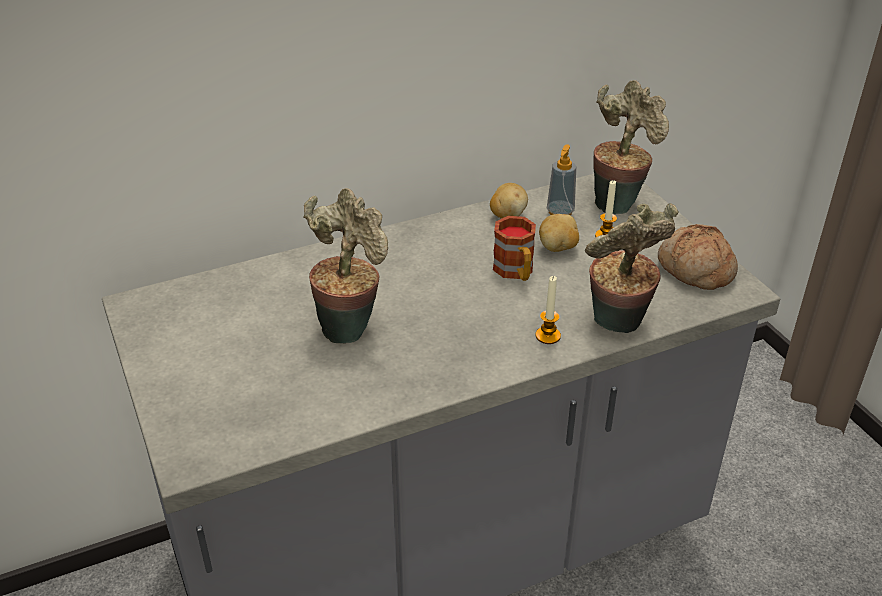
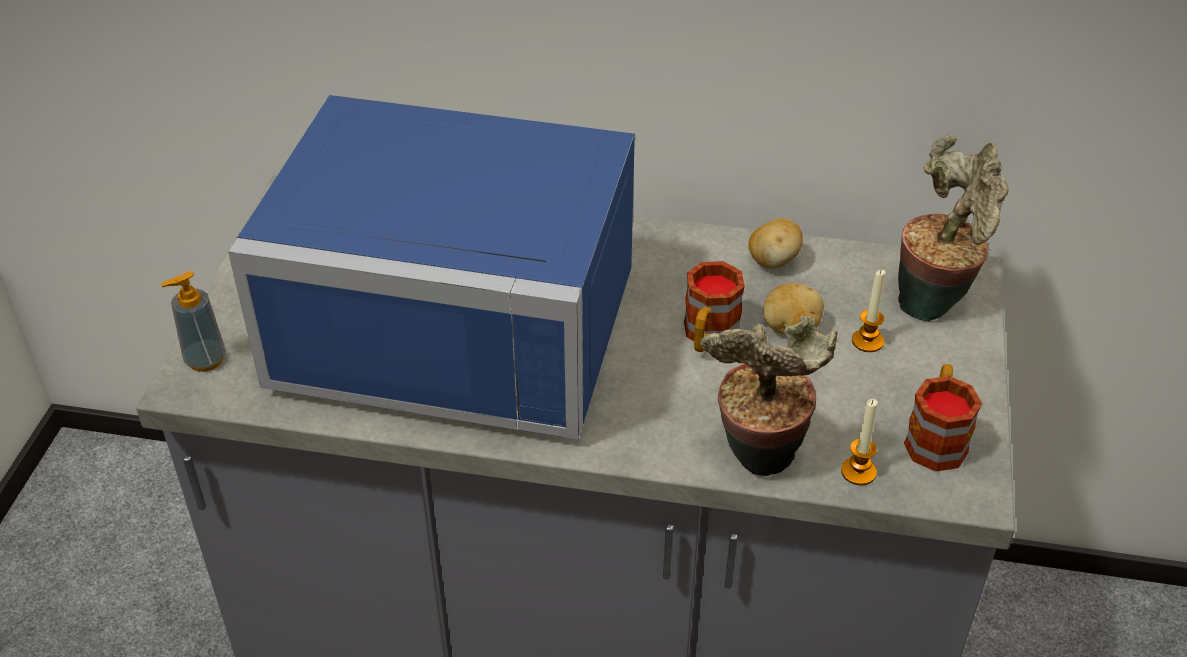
camera: 35 degrees right, 5 degrees up
potted plant [303,188,388,344] -> blue microwave [228,95,635,440]
candle [535,276,561,344] -> candle moved to [841,399,878,485]
soap dispenser [547,144,576,215] -> soap dispenser moved to [161,271,226,372]
bread [658,224,738,290] -> mug [904,364,982,472]

